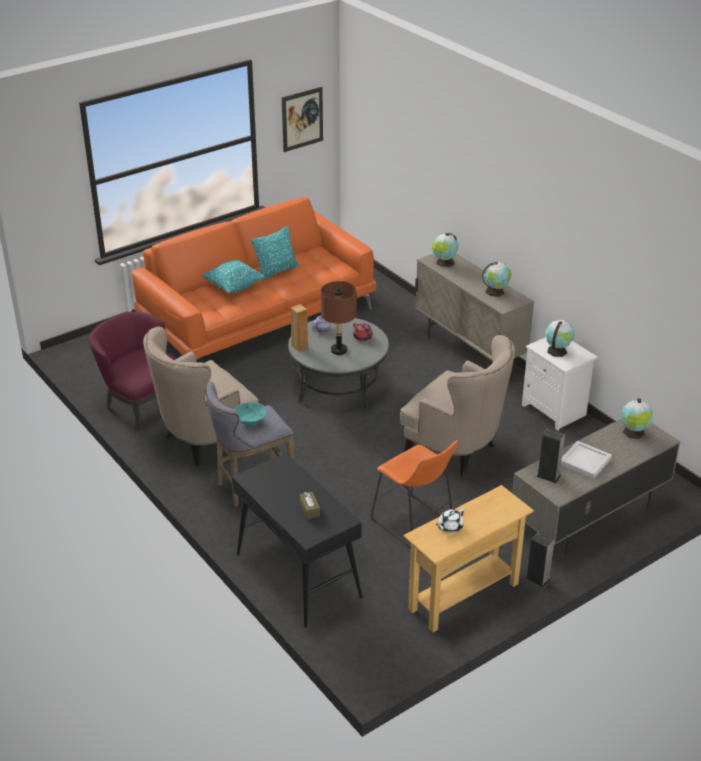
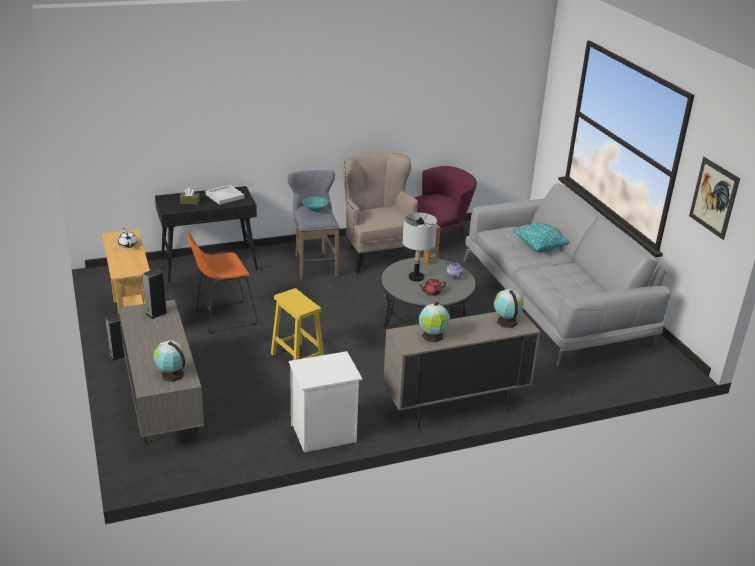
camera: 105 degrees right, 5 degrees down
orange sofa [132,197,376,362] -> grey sofa [463,183,670,366]
turquoise pillow [252,226,298,281] -> none
brown table lamp [321,281,357,355] -> grey table lamp [402,212,437,282]
beige armchair [400,335,515,477] -> yellow stool [271,288,324,360]
globe [545,320,574,357] -> none
white tray [561,441,612,479] -> white tray moved to [205,185,245,205]

